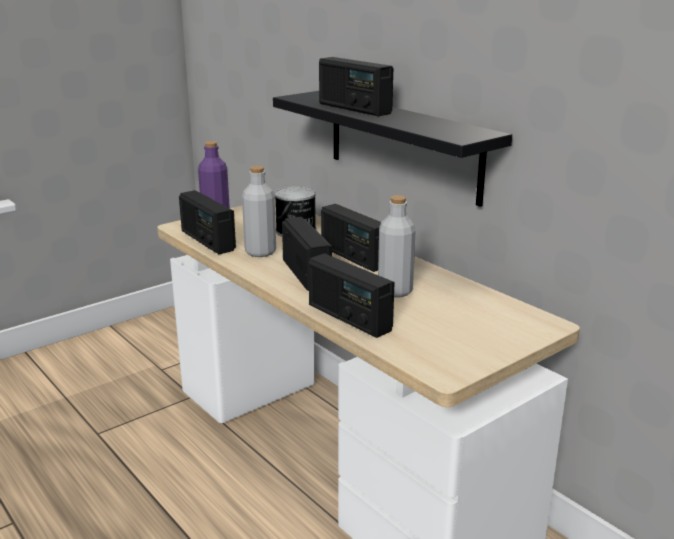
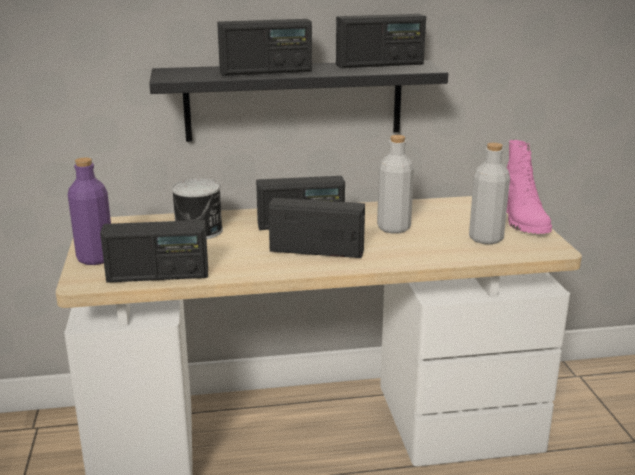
camera: 60 degrees left, 0 degrees up
grey bottle [242,166,276,257] -> grey bottle moved to [469,143,510,244]
radio [308,253,395,338] -> radio moved to [336,14,426,68]
none -> pink boot [507,140,552,234]

